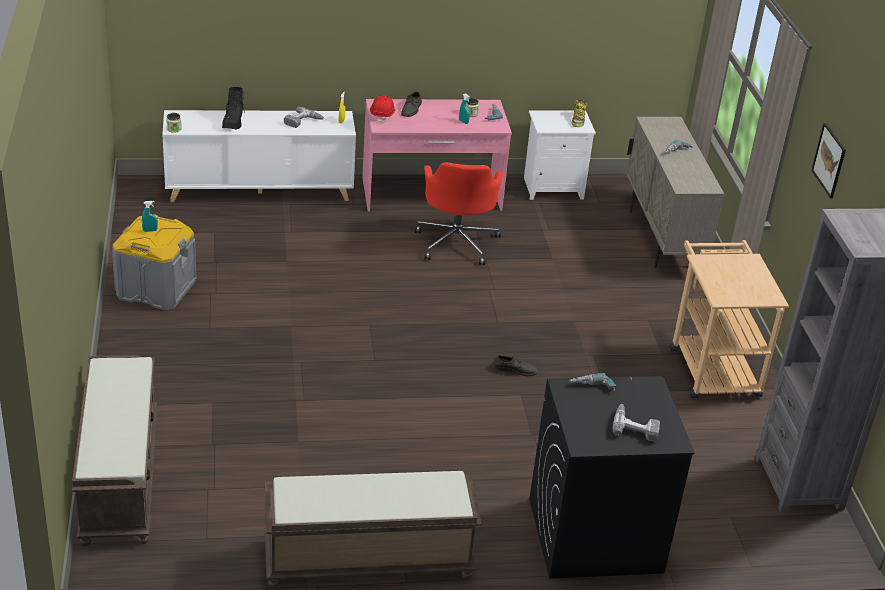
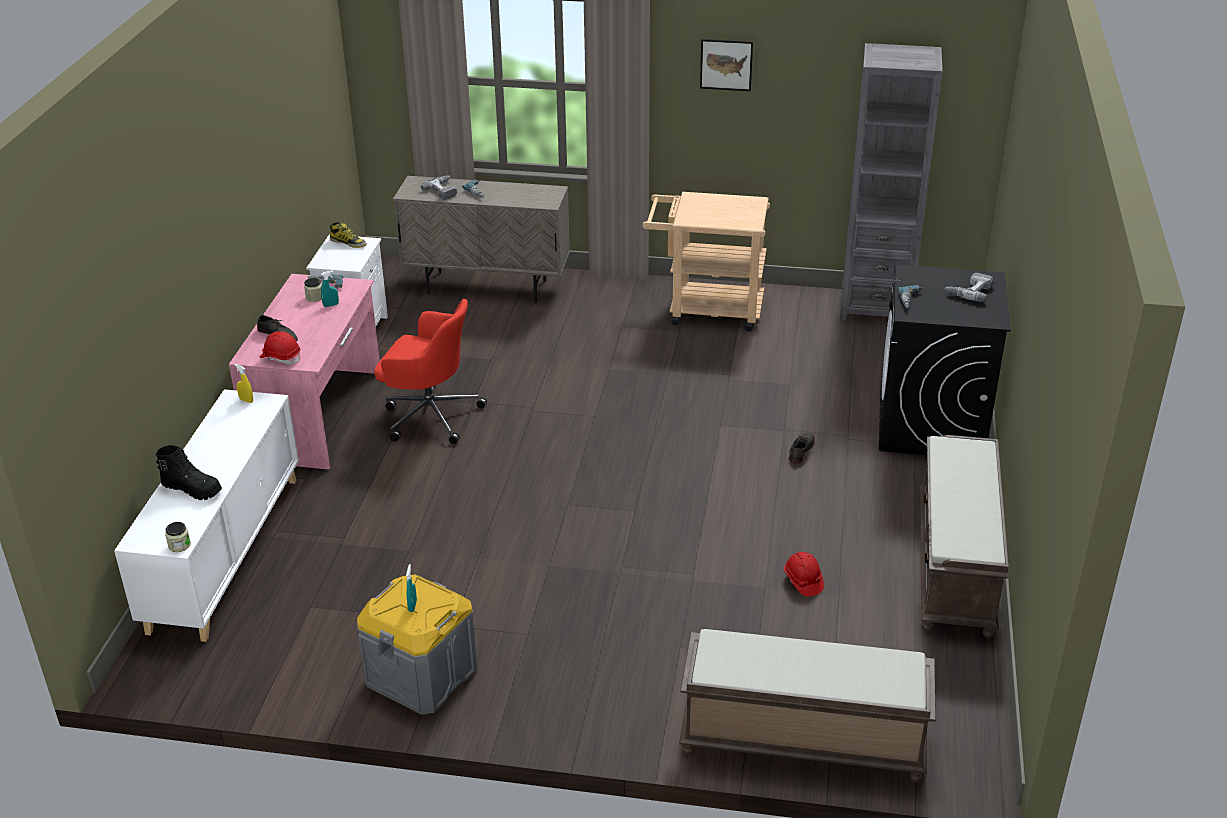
camera: 70 degrees left, 0 degrees up
power drill [284,107,324,128] -> power drill moved to [421,176,457,200]
grey shoe [492,355,538,376] -> grey shoe moved to [789,433,815,464]
none -> red hard hat [784,552,824,597]

